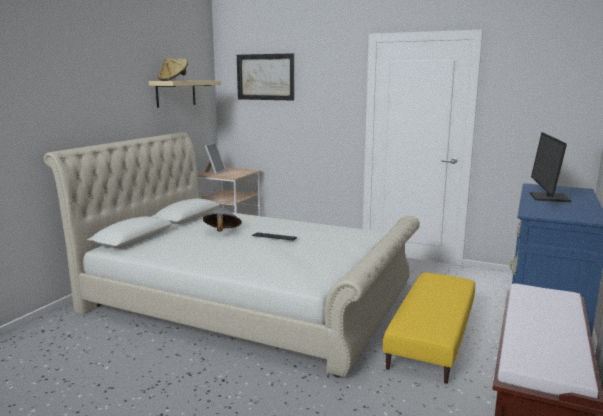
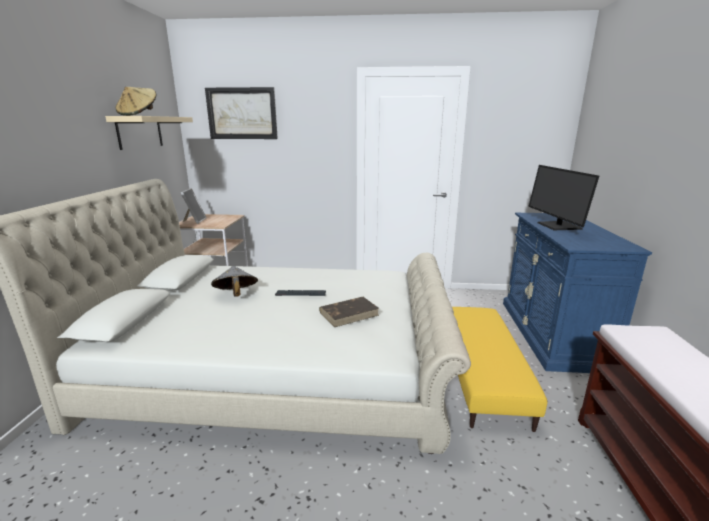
camera: 20 degrees left, 5 degrees up
none -> brown book [319,297,379,327]

